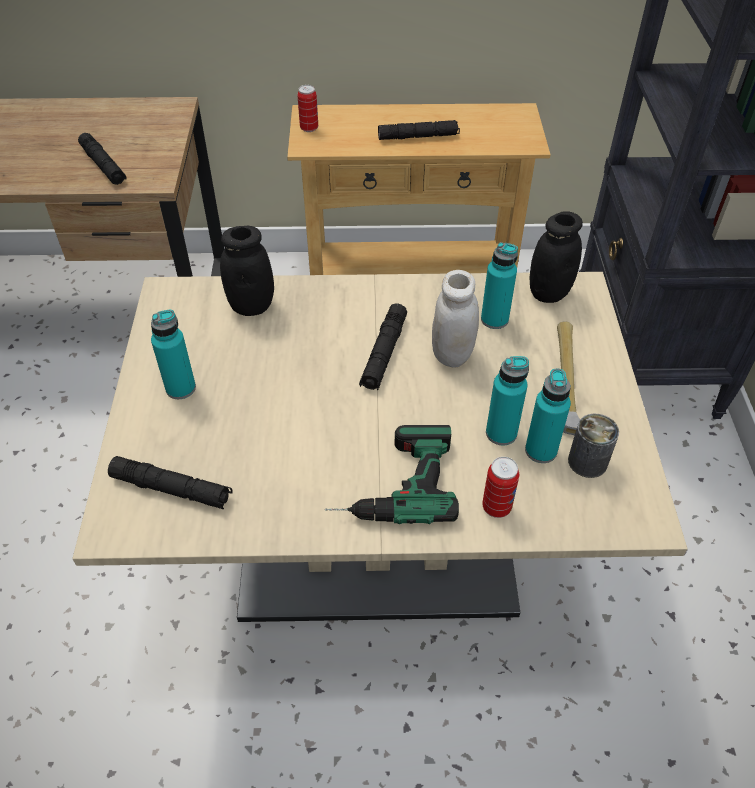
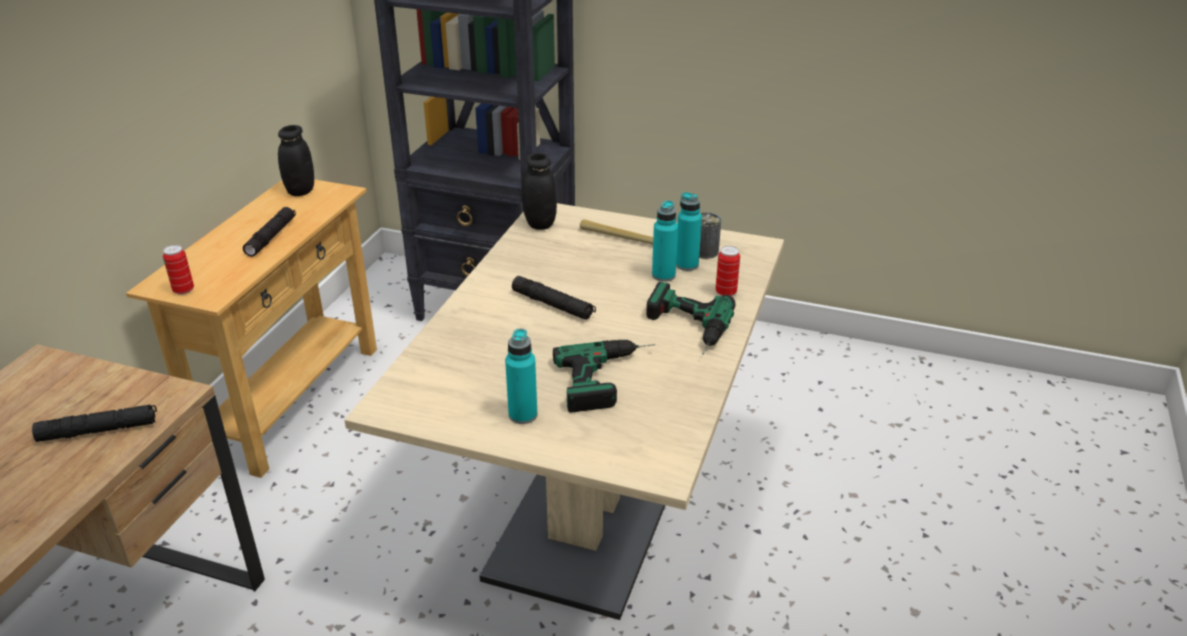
camera: 70 degrees left, 15 degrees down
black flashlight [108,456,232,510] -> none
black jar [220,226,274,316] -> black jar moved to [278,125,314,196]
white jar [432,270,479,368] -> none
turquoise bottle [481,242,518,329] -> none
none -> power drill [553,340,656,413]

